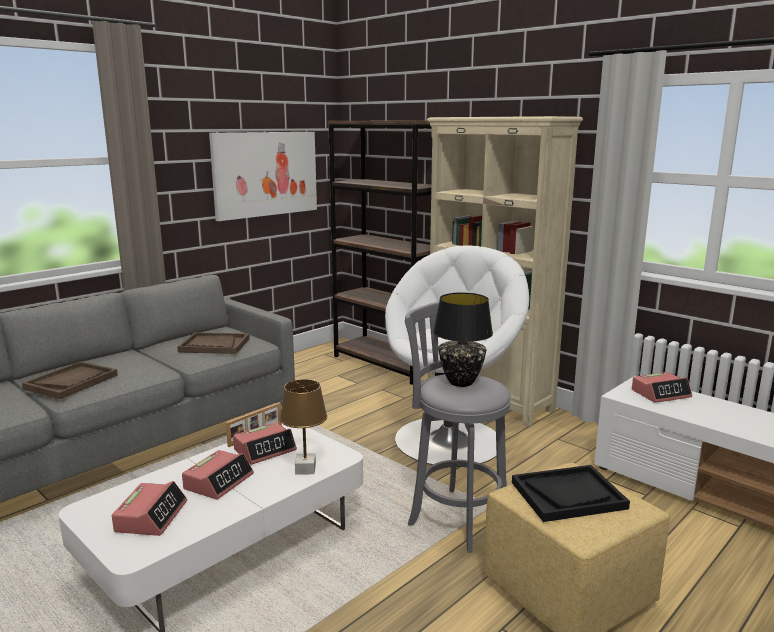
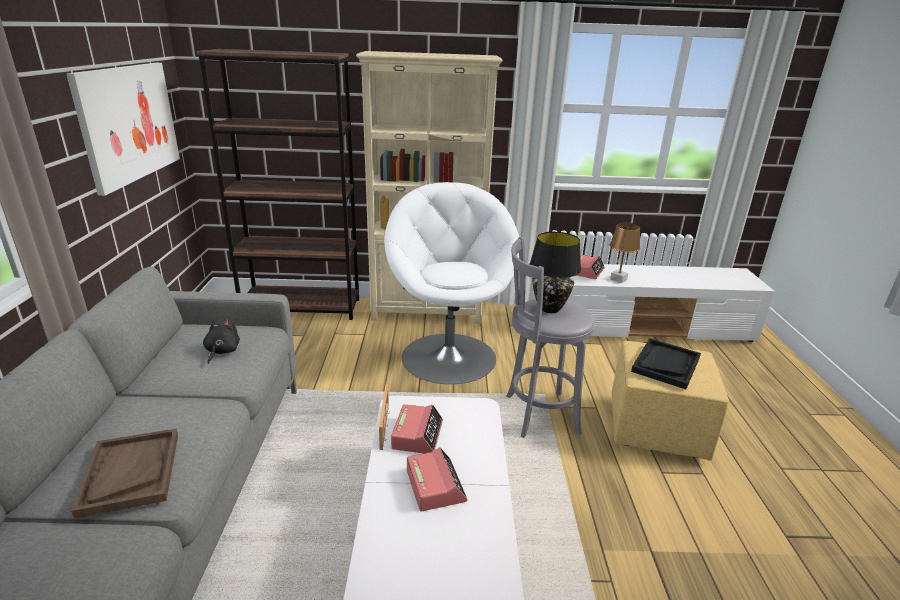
camera: 45 degrees left, 10 degrees up
alarm clock [112,481,187,536] -> none
brown tray [177,332,250,354] -> black plush toy [203,319,240,364]
brown table lamp [280,379,327,475] -> brown table lamp moved to [610,223,640,283]

